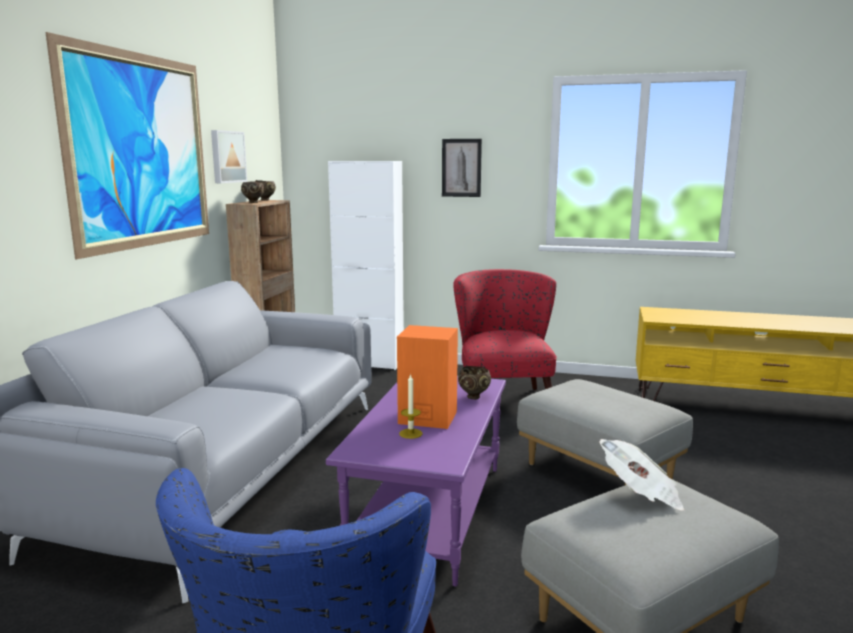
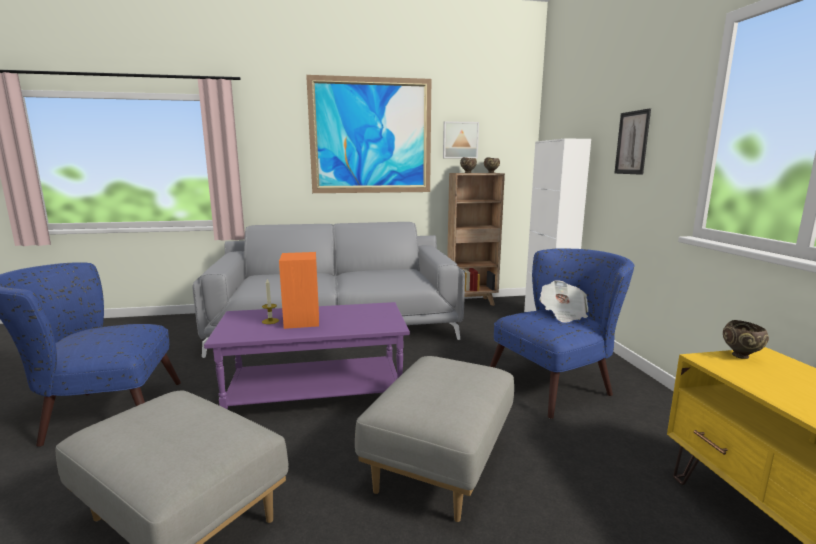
camera: 65 degrees right, 0 degrees up
red armchair [453,269,557,390] -> blue armchair [490,248,635,419]
brown bowl [458,366,491,400] -> brown bowl moved to [723,320,769,359]
newspaper [600,439,684,511] -> newspaper moved to [539,280,588,322]

